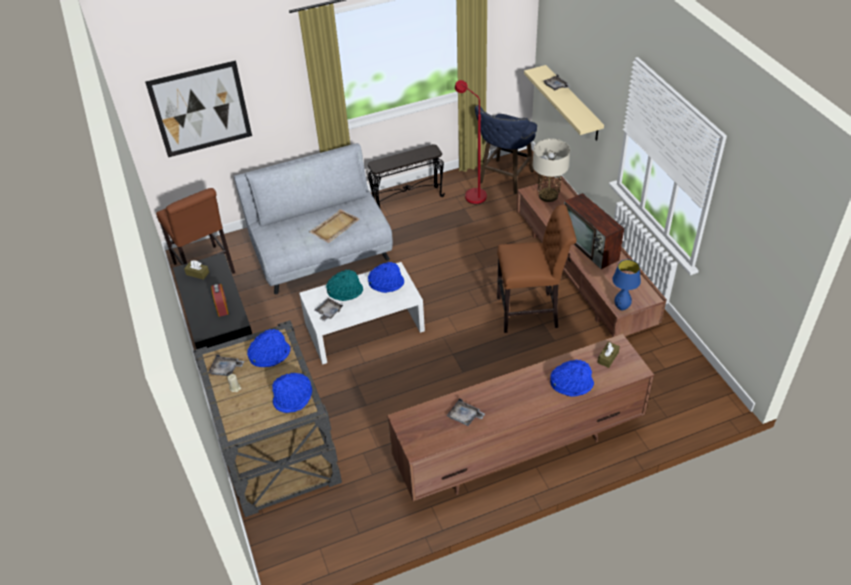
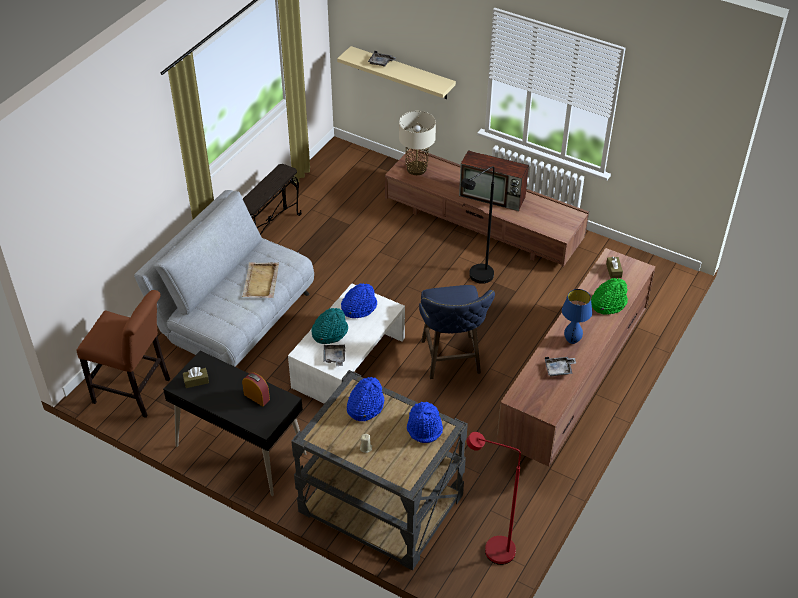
camera: 40 degrees left, 0 degrees up
picture [145,60,252,157] -> none
grey tray [208,355,244,376] -> none
red floor lamp [455,80,487,204] -> red floor lamp moved to [466,432,521,565]
blue stool [475,105,537,194] -> blue stool moved to [419,285,495,379]
brown stool [497,205,577,333] -> black floor lamp [461,166,494,284]
blue hat [550,359,594,397] -> green hat [591,278,628,315]
blue table lamp [612,259,641,310] -> blue table lamp moved to [562,289,592,344]

